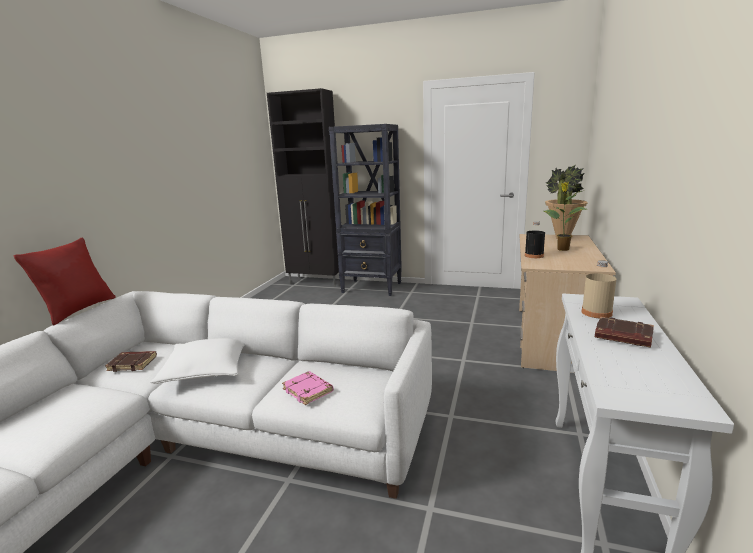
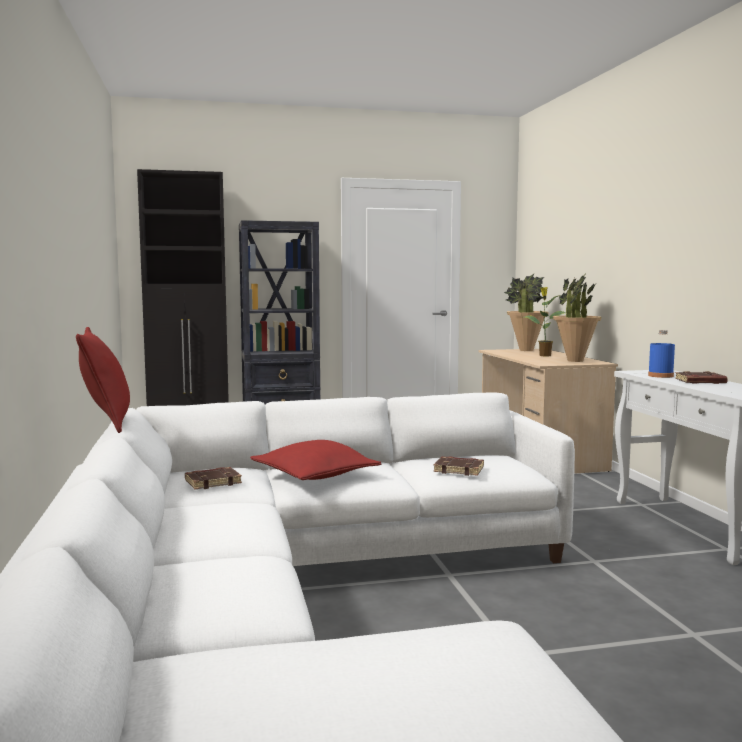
camera: 30 degrees left, 10 degrees down
white pillow [150,338,245,384] -> red pillow [250,440,382,480]
pink book [282,371,334,405] -> brown book [434,456,484,476]
black bottle [525,221,545,258] -> none
beige bottle [581,260,617,318] -> blue bottle [648,330,675,378]
none -> potted plant [553,275,602,362]

